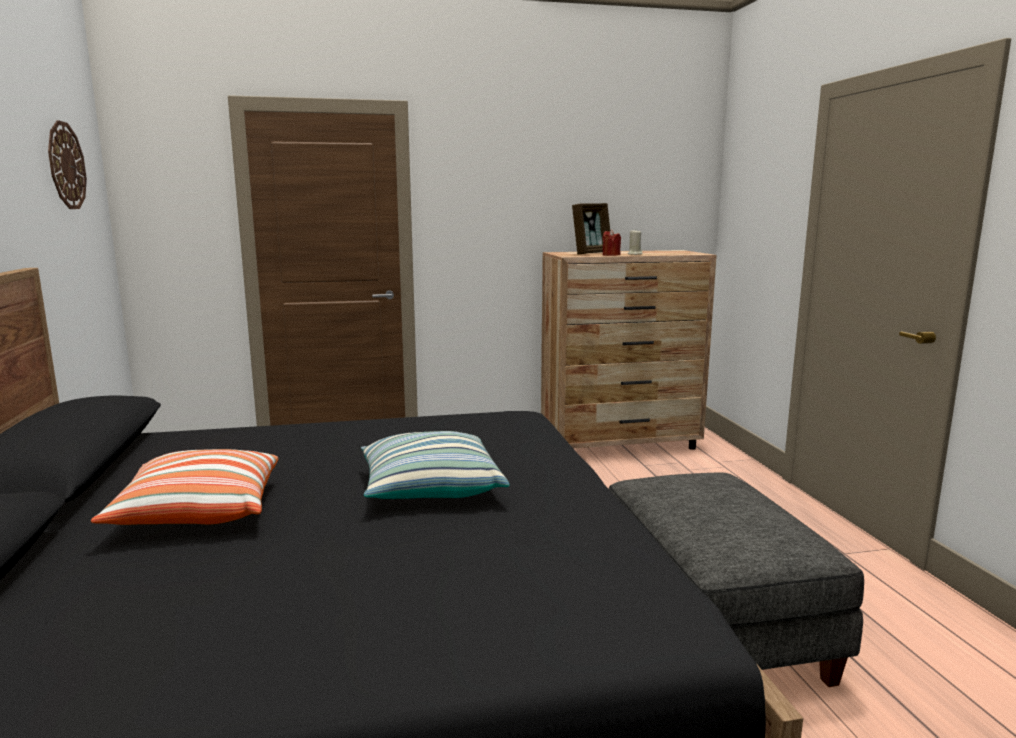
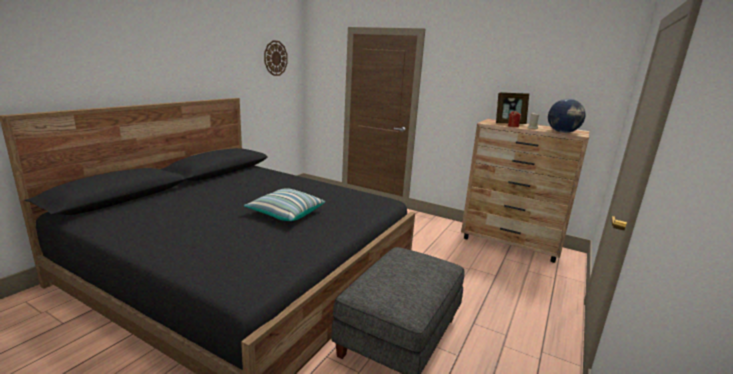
camera: 40 degrees right, 5 degrees up
pillow [91,449,278,525] -> none
none -> globe [548,99,586,133]

